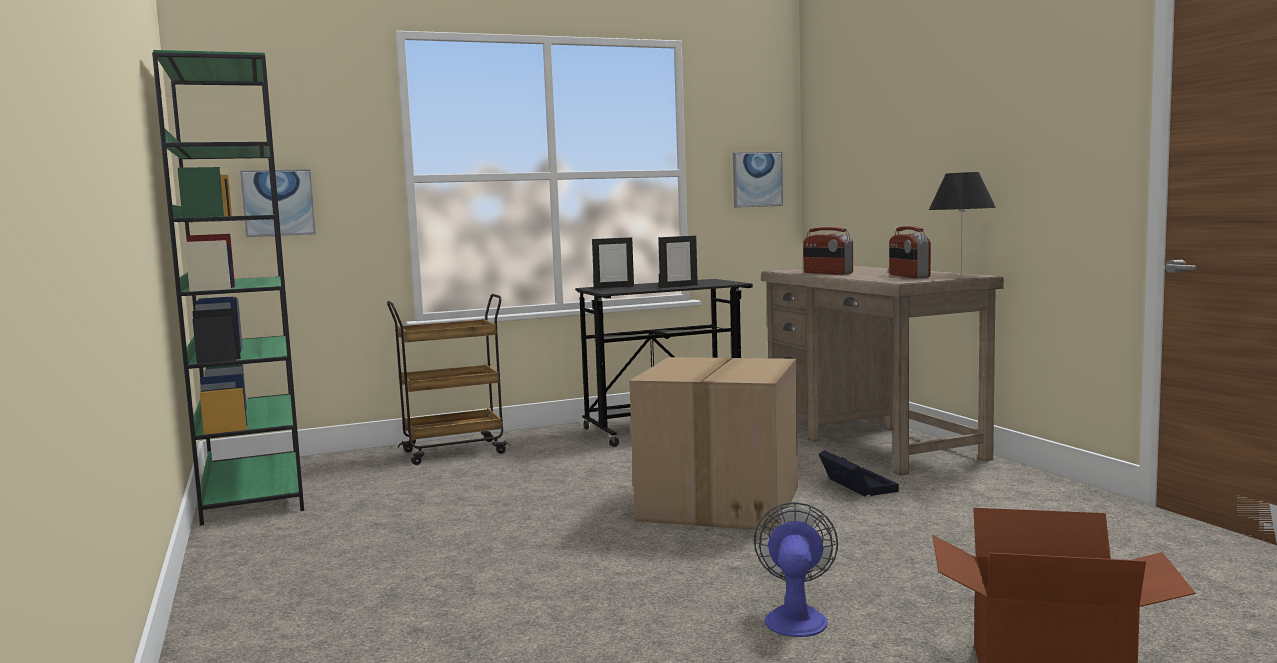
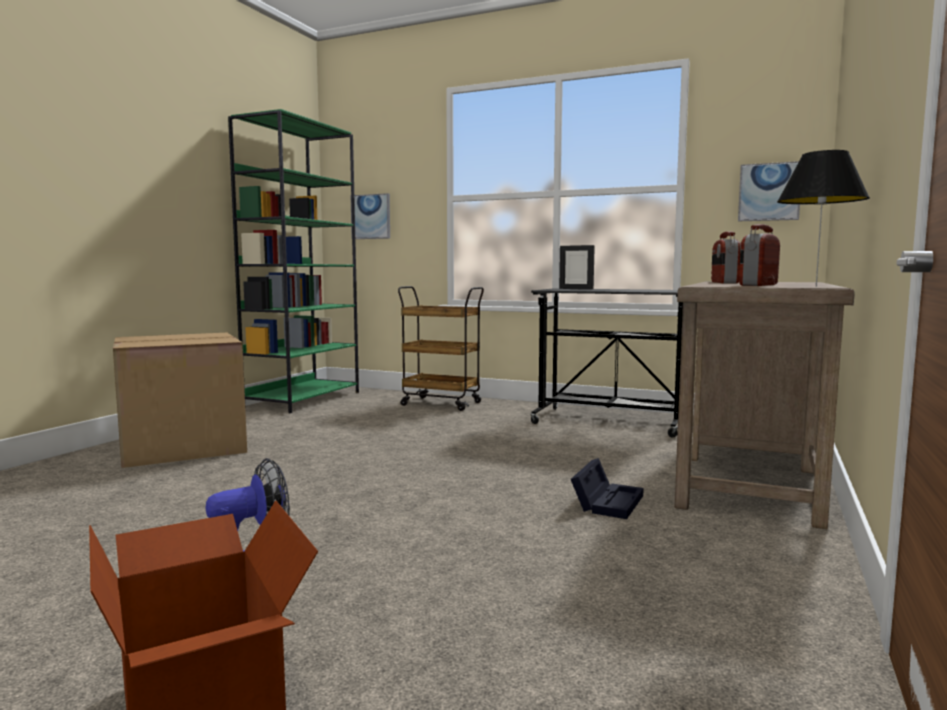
camera: 45 degrees right, 0 degrees up
cardboard box [629,357,798,531] -> cardboard box moved to [113,333,247,468]
picture frame [658,236,698,288] -> none

